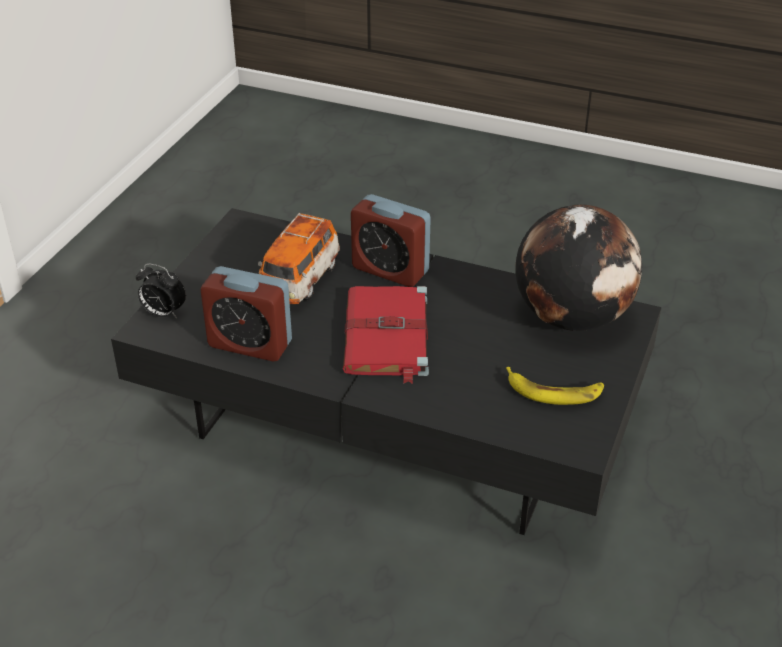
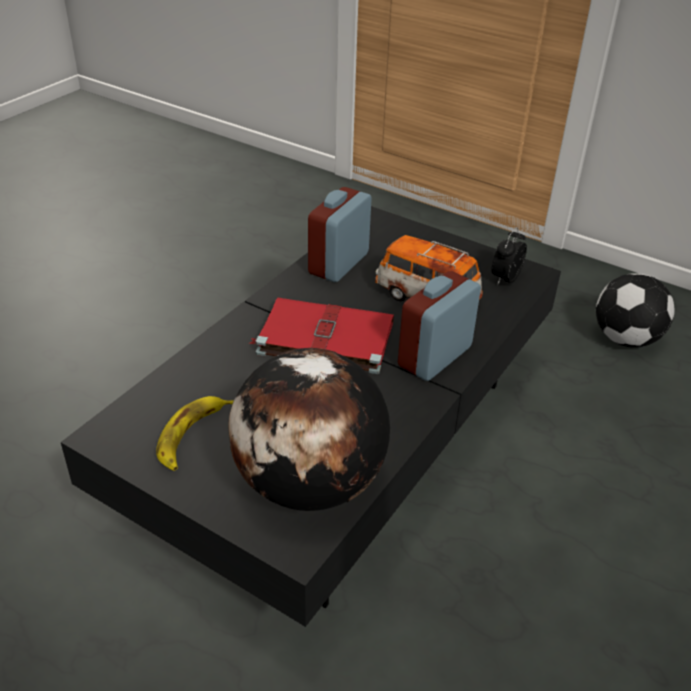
camera: 100 degrees right, 0 degrees up
alarm clock [136,263,186,318] -> alarm clock moved to [491,227,527,285]
none -> football [596,273,675,347]

